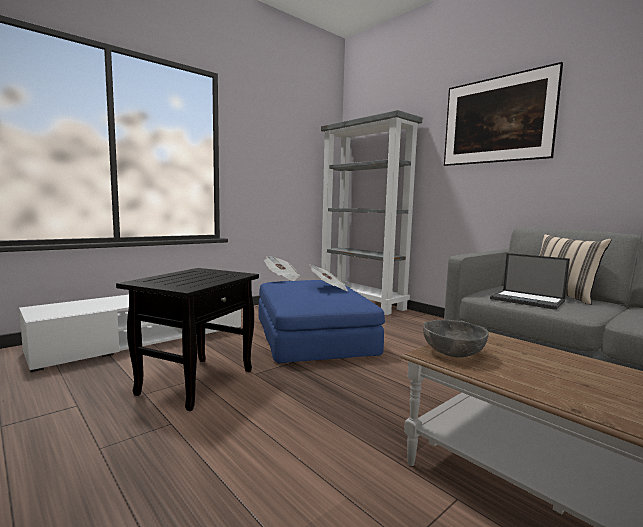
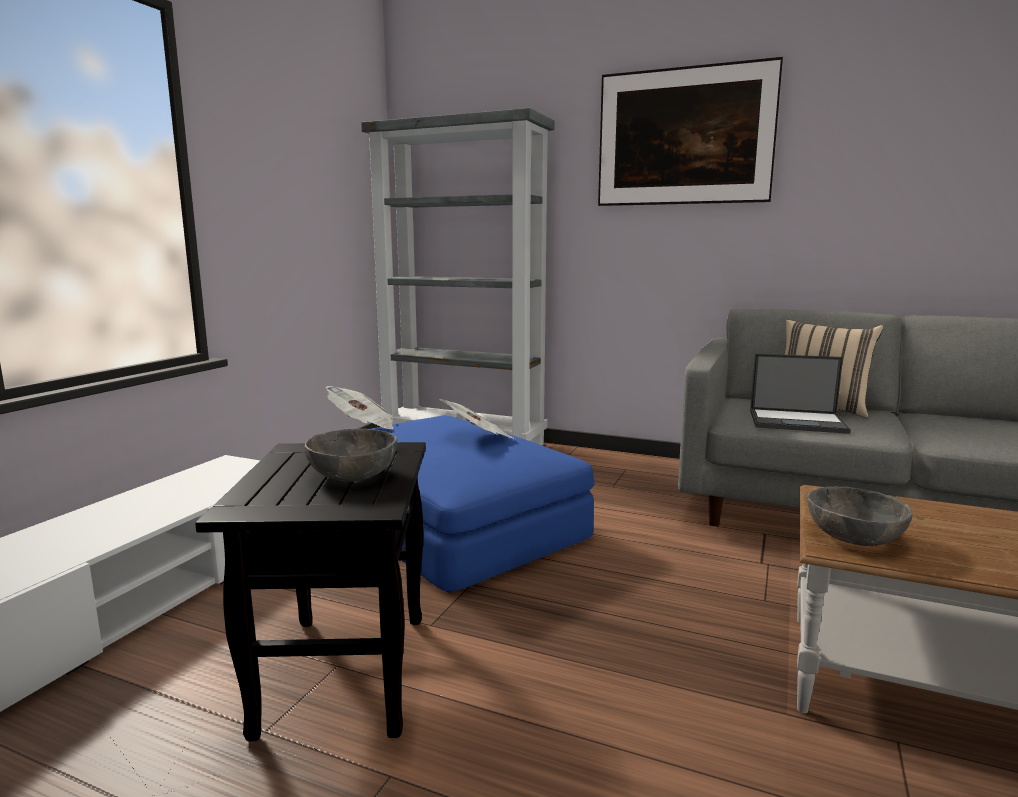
camera: 25 degrees left, 5 degrees up
none -> grey bowl [305,428,397,482]

